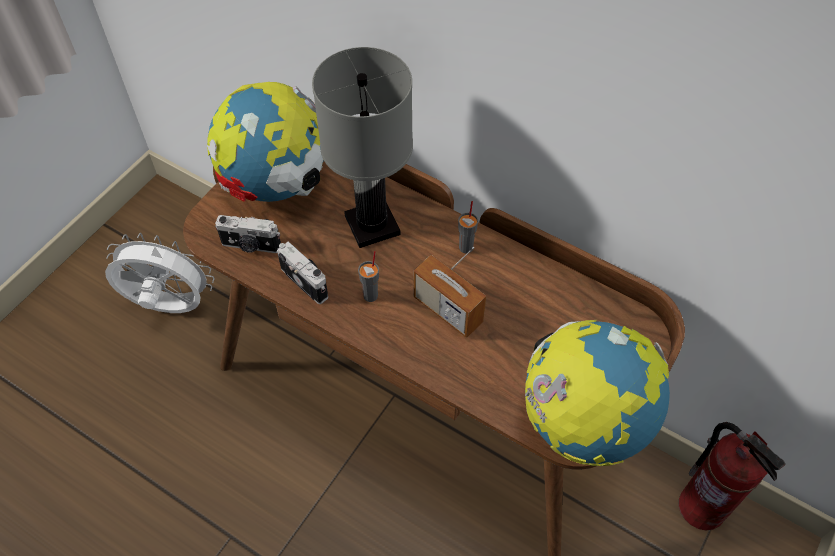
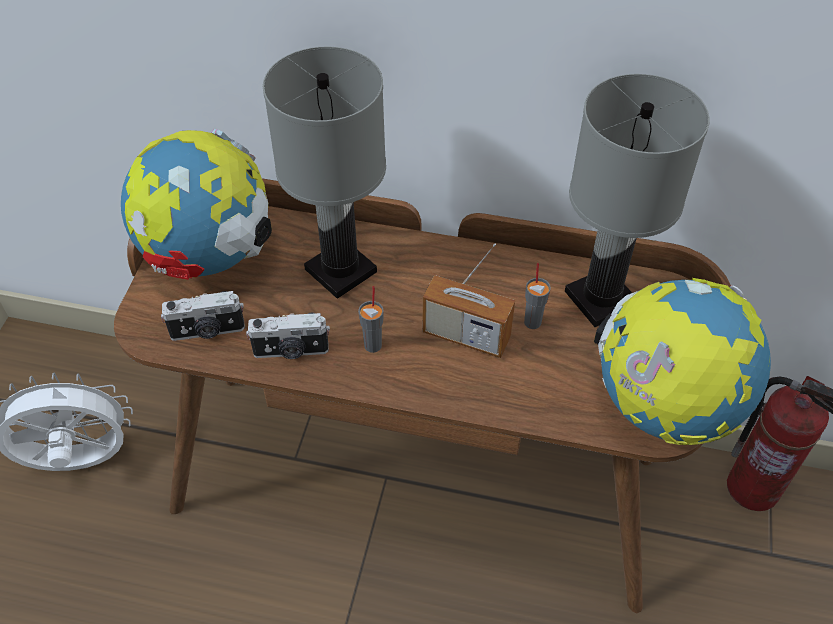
camera: 20 degrees left, 5 degrees down
camera [277,241,328,304] -> camera turned 150 degrees clockwise [246,313,330,359]
grey cup [458,201,478,253] -> grey cup moved to [524,263,551,329]
none -> grey table lamp [565,74,710,327]

